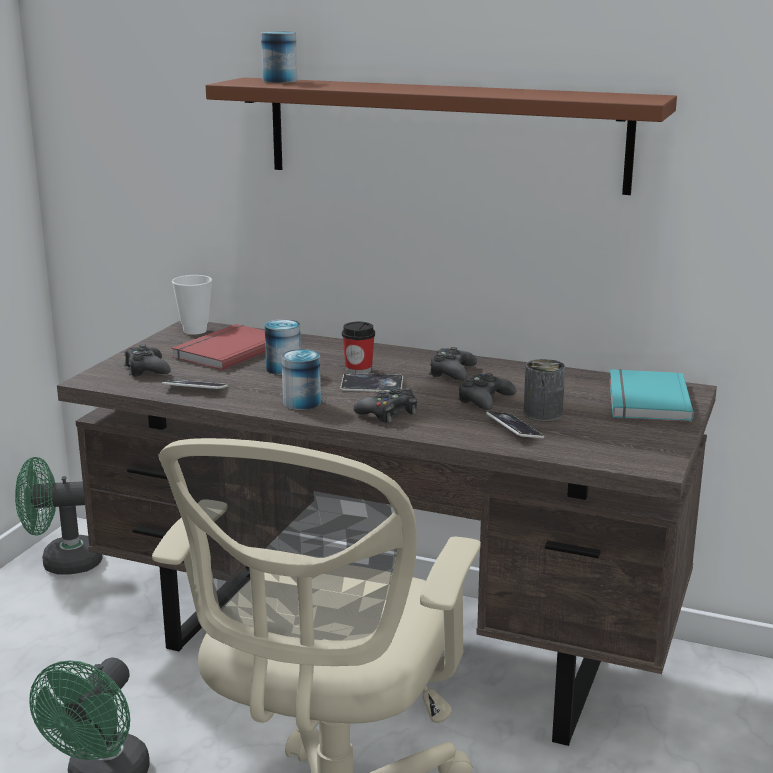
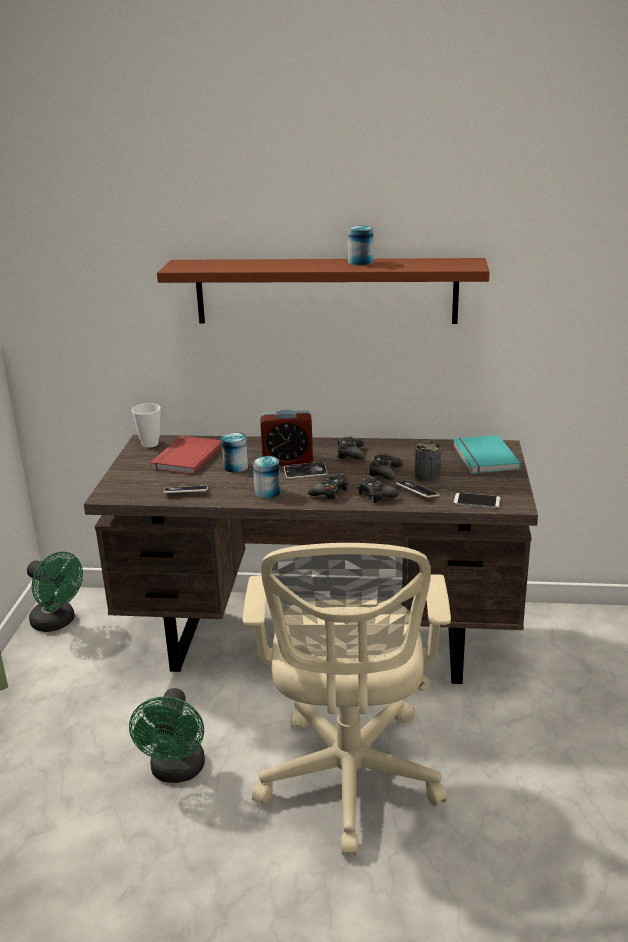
camera: 15 degrees left, 5 degrees up
green fan [15,457,102,575] -> green fan turned 120 degrees counterclockwise [27,552,83,632]
black game controller [124,344,171,377] -> black game controller moved to [356,477,399,503]
can [261,32,297,83] -> can moved to [348,226,374,265]
cup [342,322,375,374] -> alarm clock [260,409,313,466]
none -> phone [454,493,500,508]

